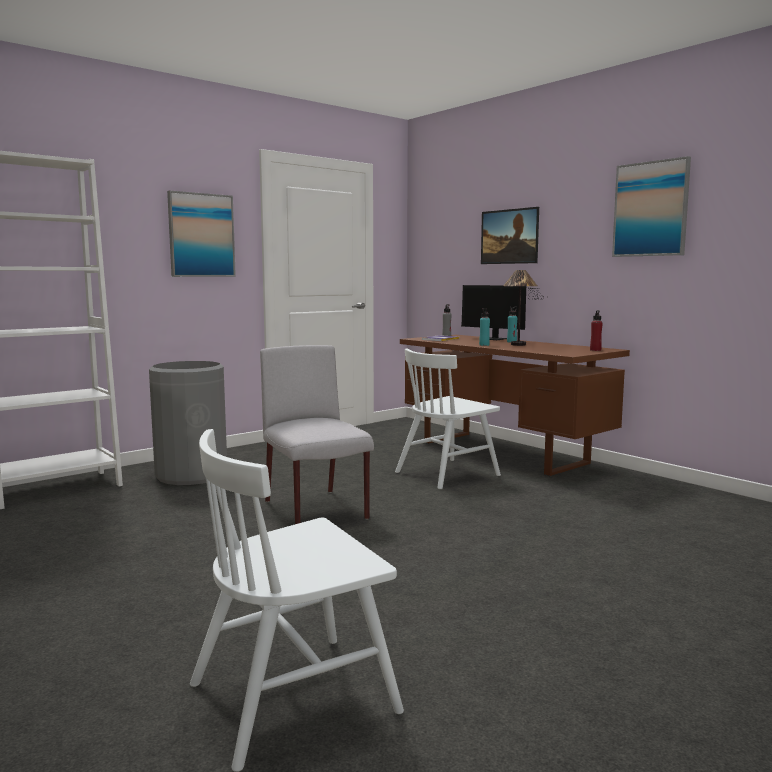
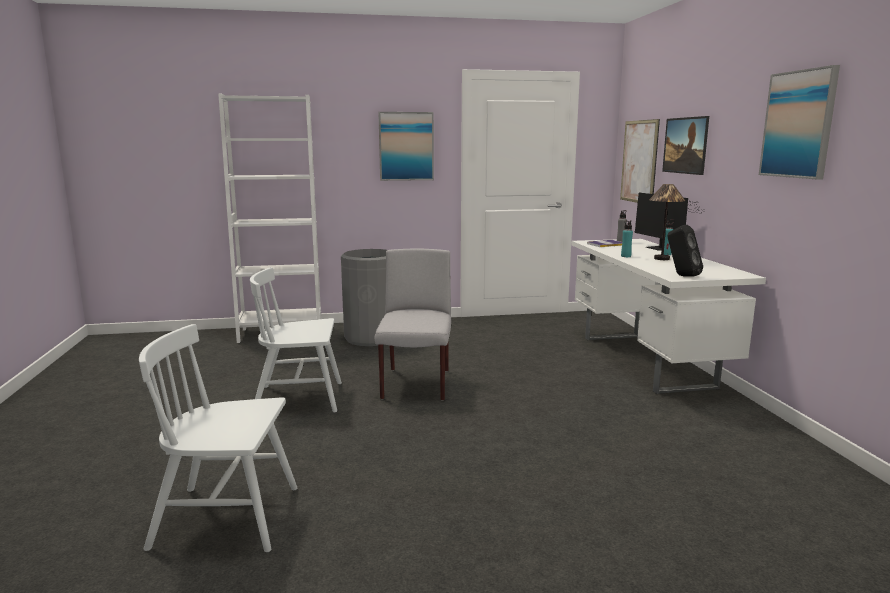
camera: 30 degrees right, 5 degrees up
white chair [395,348,501,489] -> white chair moved to [250,268,342,412]
brown desk [400,335,630,477] -> white desk [572,239,766,394]
red bottle [590,310,603,351] -> none
none -> picture [620,119,660,203]
none -> black speaker [668,225,703,277]

